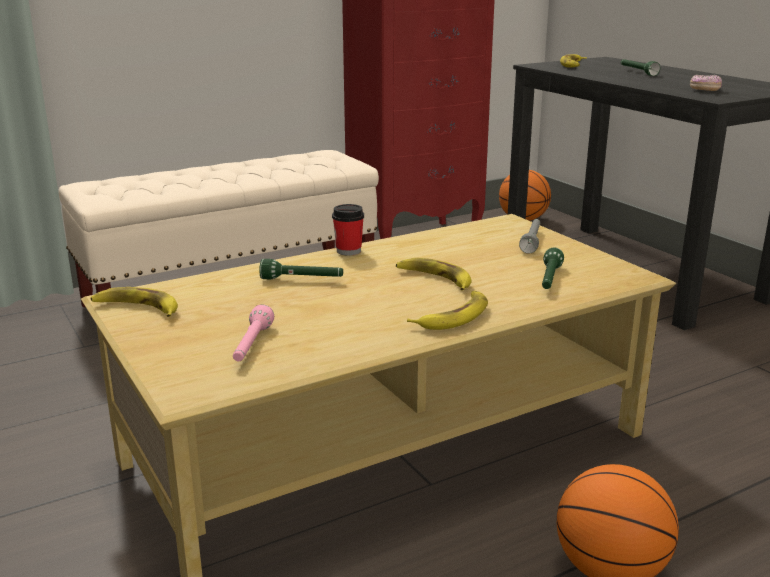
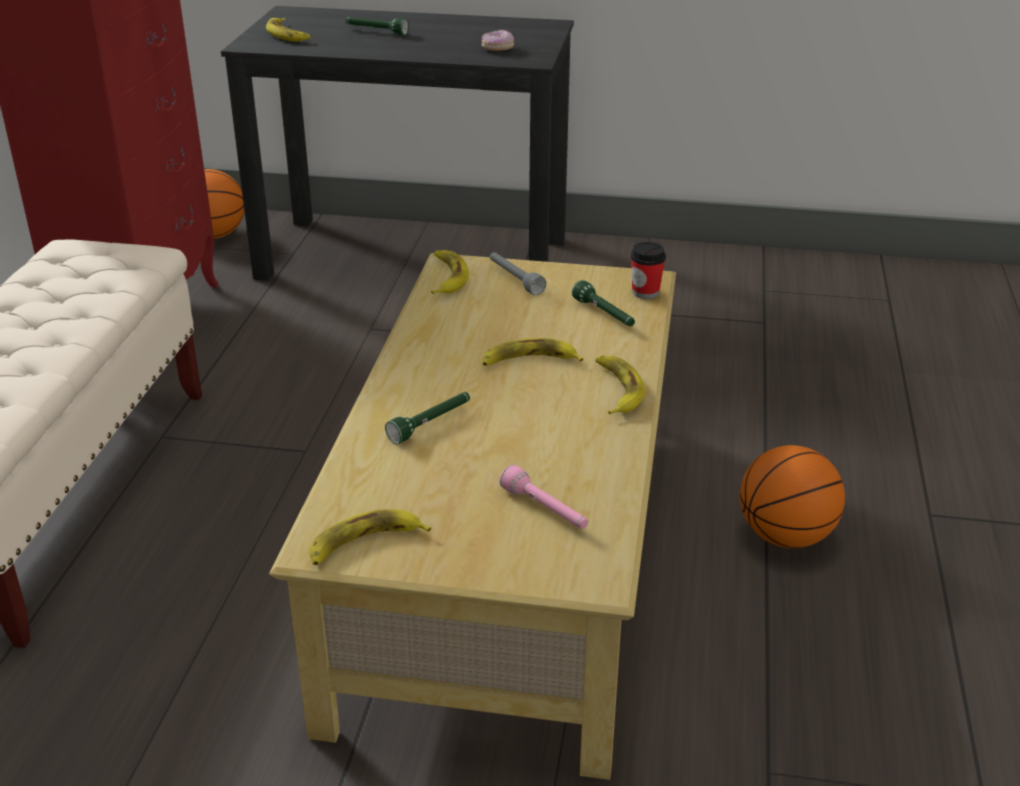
camera: 50 degrees left, 10 degrees up
cup [332,204,364,255] -> cup moved to [630,242,666,299]
none -> banana [431,250,469,294]

